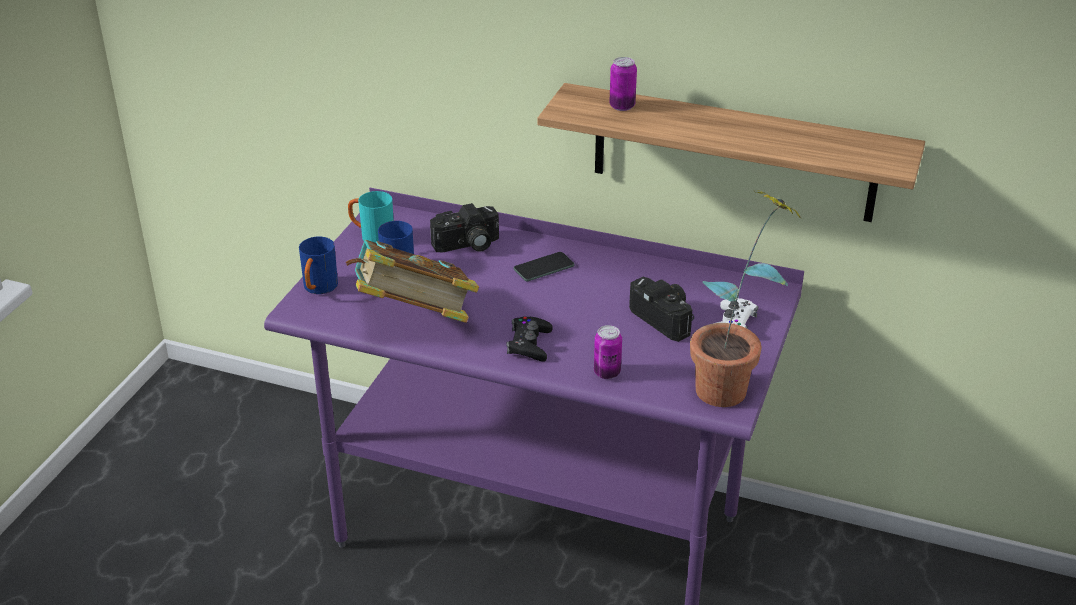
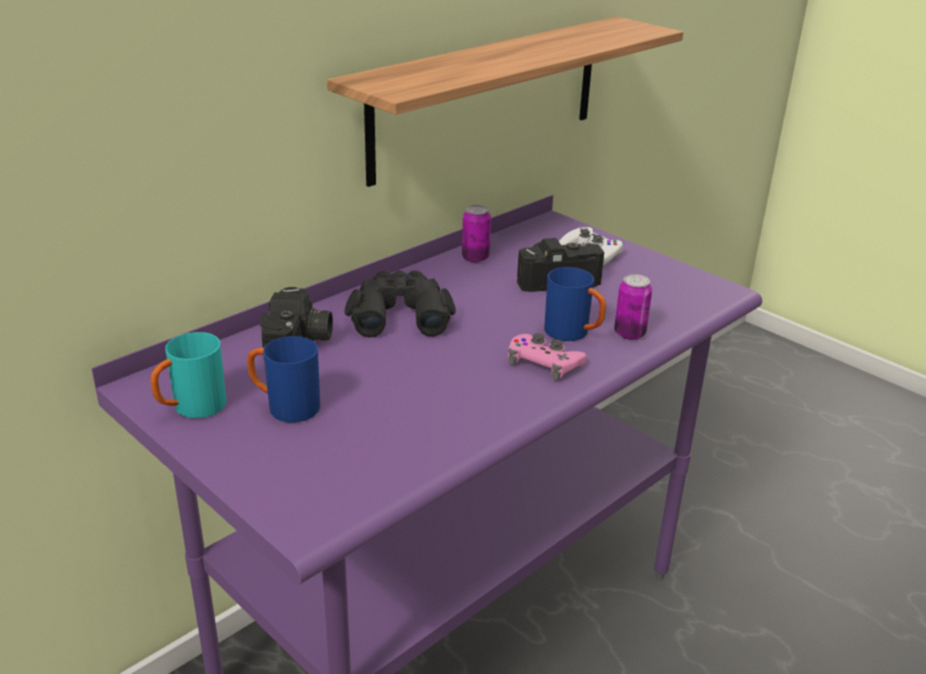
camera: 65 degrees left, 5 degrees down
blue mug [299,236,338,294] -> blue mug moved to [544,267,606,341]
book [346,240,479,323] -> none
black game controller [506,316,552,362] -> pink game controller [508,333,586,380]
phone [513,252,575,281] -> black binoculars [345,270,456,338]
can [609,57,637,111] -> can moved to [462,205,491,263]
potted plant [690,190,801,407] -> none

